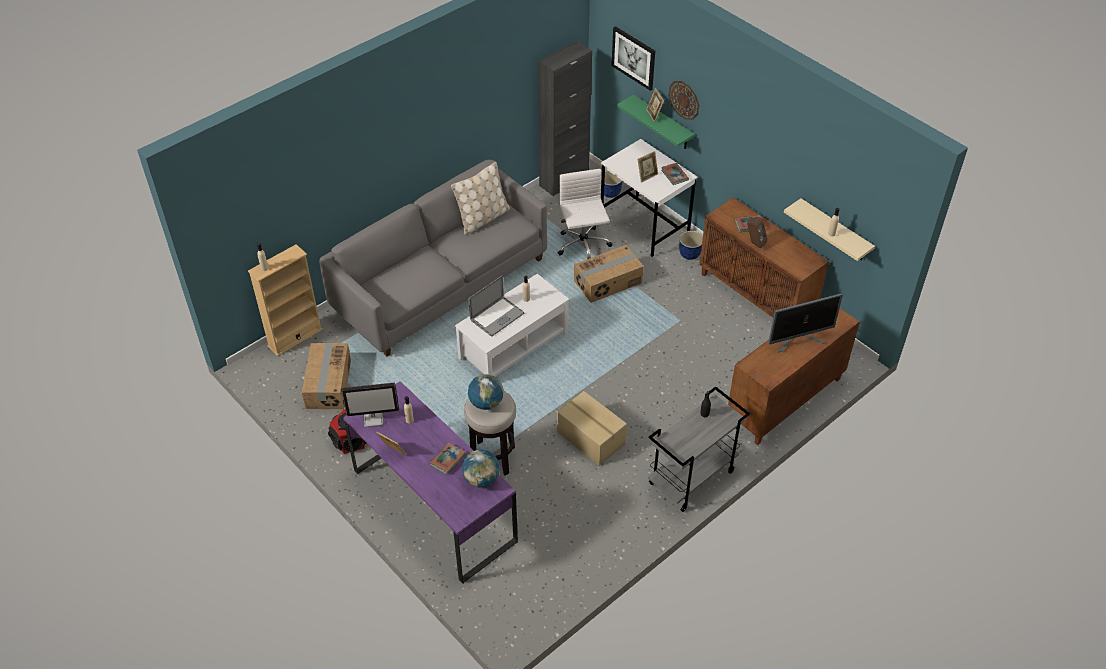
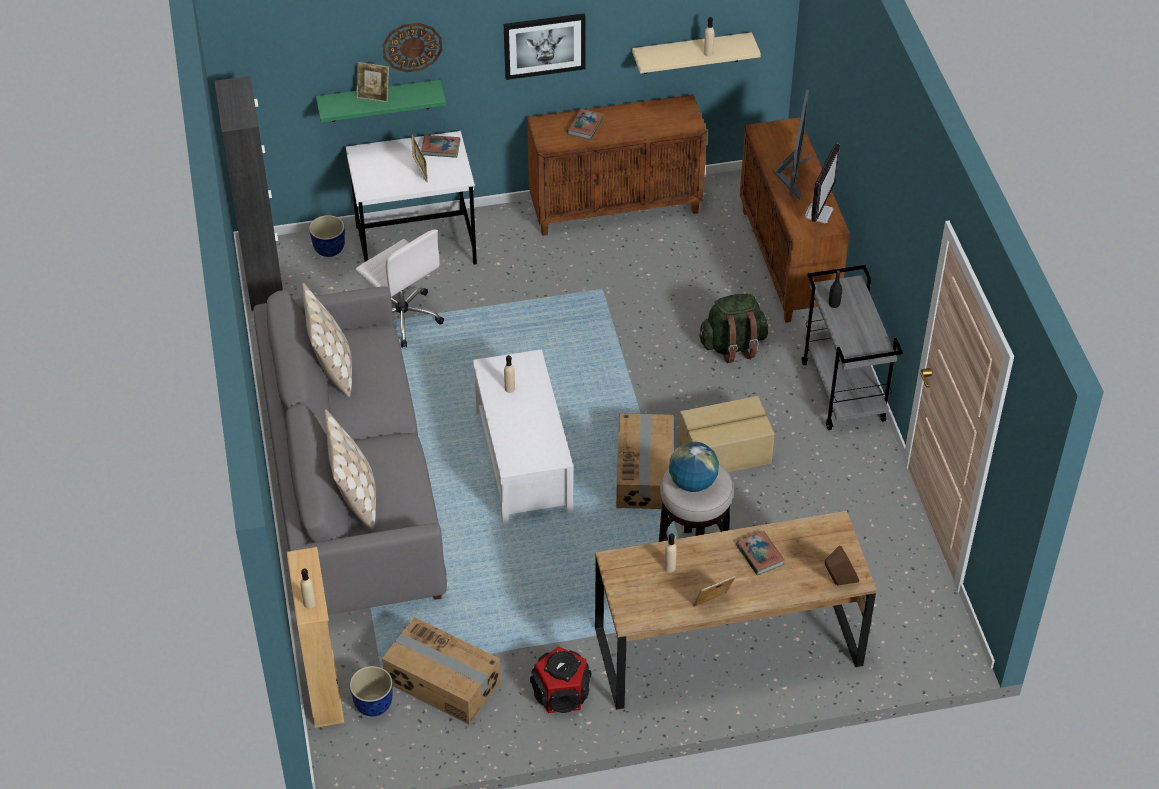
camera: 60 degrees left, 0 degrees up
monitor [341,383,399,427] -> monitor moved to [805,143,840,223]
purple desk [343,381,518,584] -> brown desk [595,511,877,710]
globe [462,449,500,488] -> none
laptop [469,275,525,337] -> none
white office chair [558,169,613,259] -> white office chair turned 150 degrees counterclockwise [355,229,444,348]
cardboard box [574,245,644,303] -> cardboard box moved to [616,413,673,509]
picture [611,26,655,91] -> picture moved to [504,13,586,80]
planter [679,231,703,260] -> planter moved to [350,666,392,716]
brown speaker [747,217,767,248] -> brown speaker moved to [825,546,859,586]
none -> beige pillow [325,409,376,530]
none -> green backpack [699,294,768,363]

